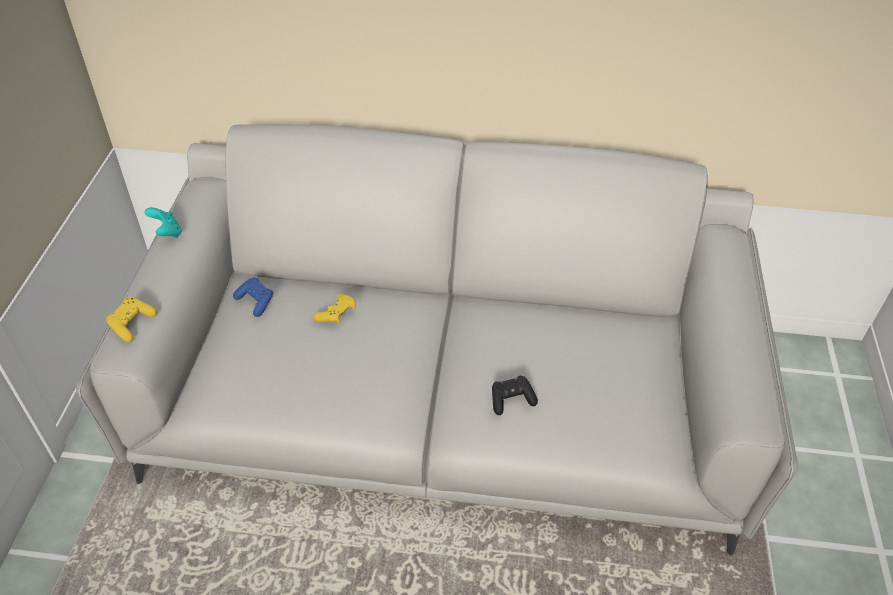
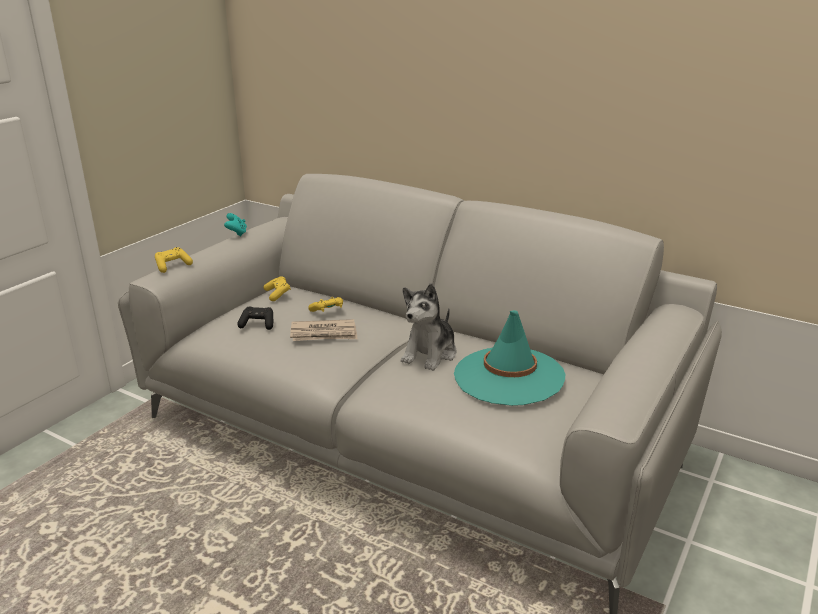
camera: 25 degrees right, 20 degrees down
blue game controller [233,277,274,317] -> yellow game controller [264,276,291,301]
black game controller [492,376,538,415] -> black game controller moved to [237,306,273,330]
none -> newspaper [290,319,357,341]
none -> plush toy [401,283,456,371]
none -> turquoise hat [454,310,566,406]

